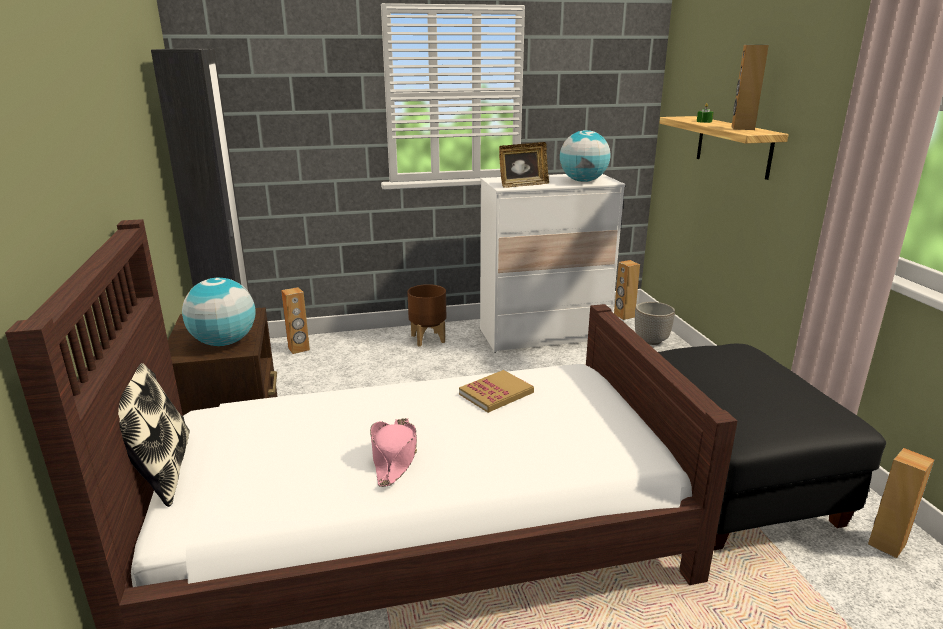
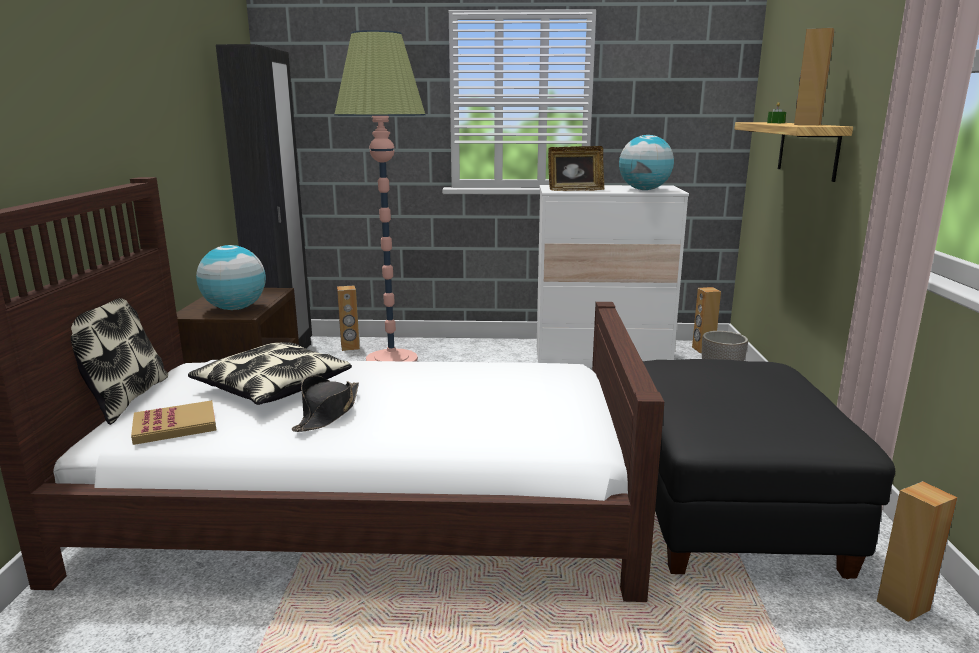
camera: 15 degrees right, 5 degrees down
pink hat [370,418,417,487] -> black hat [292,376,359,432]
brown planter [407,284,446,347] -> none
book [459,370,534,413] -> book moved to [131,400,217,445]
none -> pillow [188,342,352,405]
none -> floor lamp [334,30,426,362]

